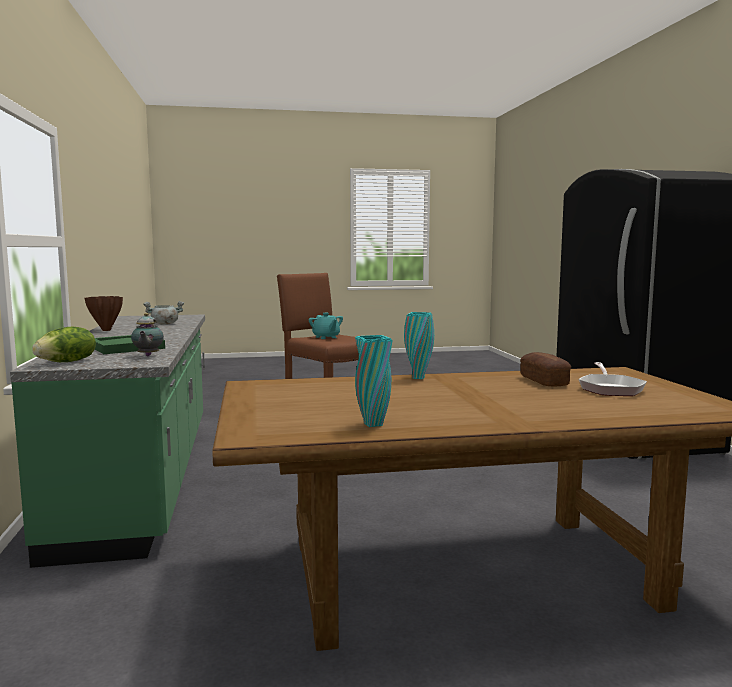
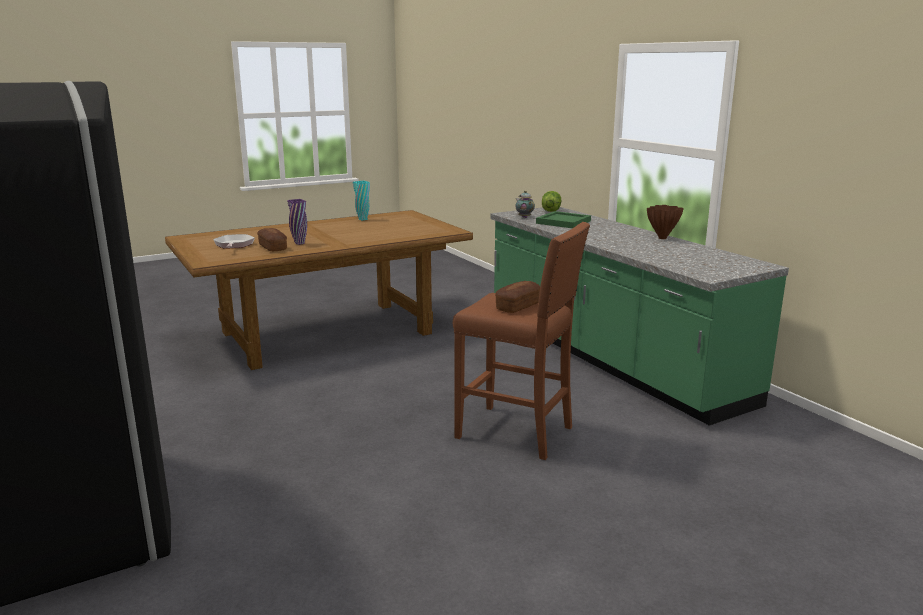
camera: 160 degrees right, 10 degrees up
grey cooking pot [143,301,184,325] -> none
turquoise teapot [309,313,343,339] -> bread [495,281,540,313]
turquoise vase [404,312,434,379] -> none
none -> purple vase [287,199,307,245]

